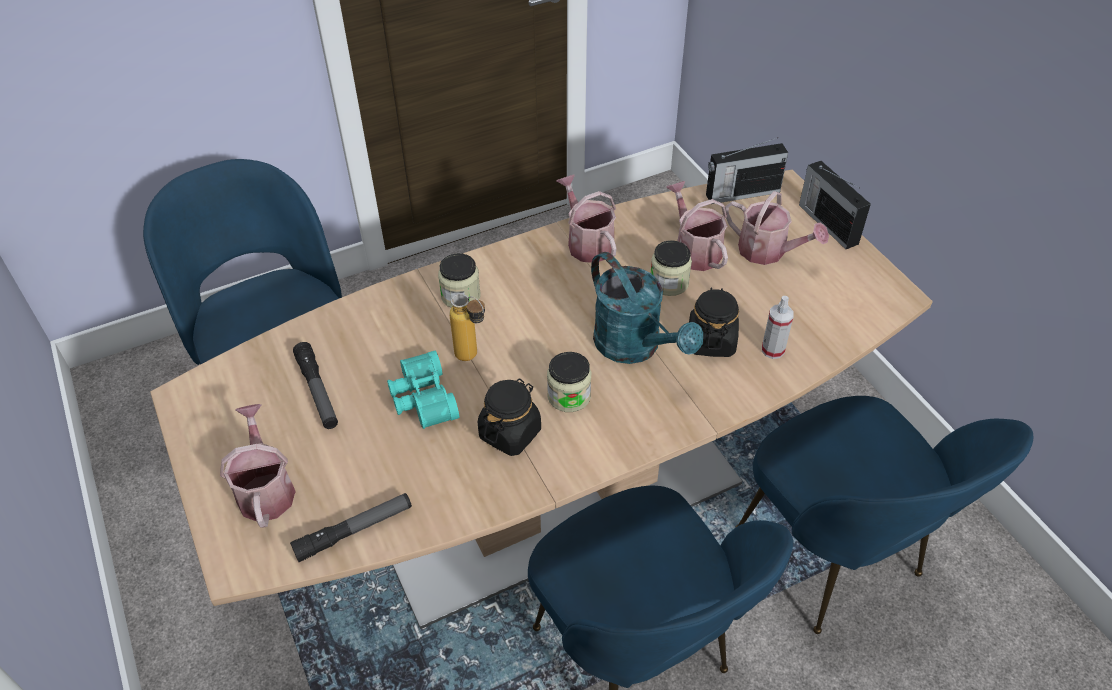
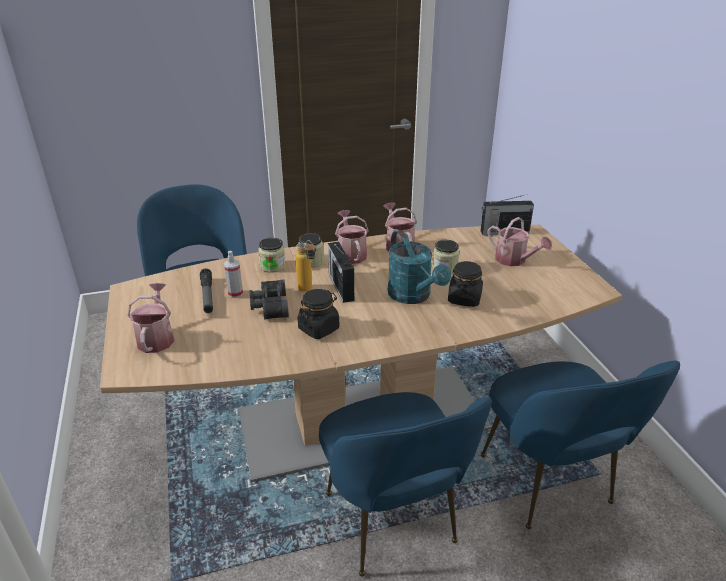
camera: 10 degrees right, 15 degrees down
flashlight [290,493,412,562] -> none
turquoise binoculars [387,351,459,429] -> black binoculars [249,280,289,320]
jar [547,352,591,412] -> jar moved to [258,238,285,273]
watering can [666,181,728,271] -> watering can moved to [335,210,369,264]
spray bottle [762,296,794,359] -> spray bottle moved to [224,251,243,298]
radio [799,161,871,249] -> radio moved to [328,242,355,303]

